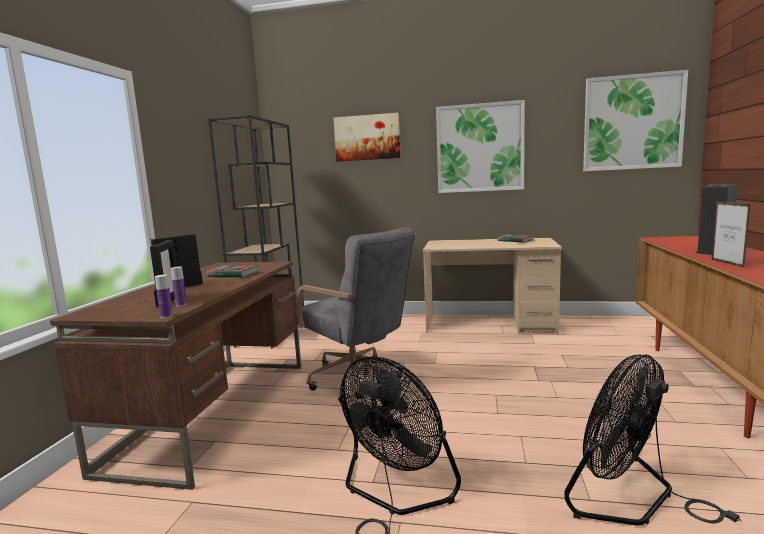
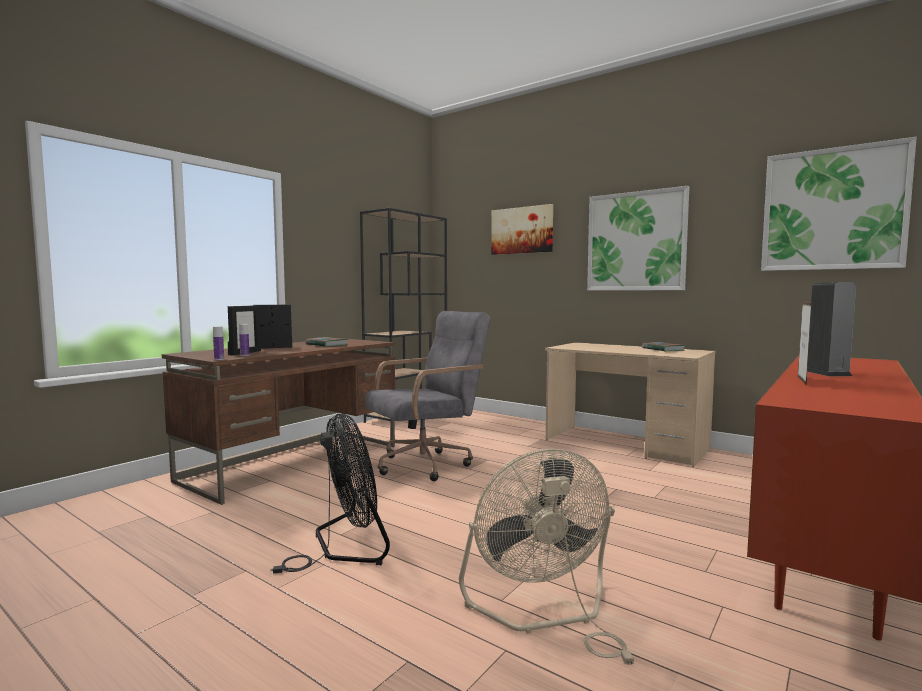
camera: 25 degrees right, 5 degrees down
grey office chair [295,227,415,399] -> grey office chair turned 105 degrees counterclockwise [365,311,491,481]
black fan [564,355,742,526] -> beige fan [459,449,634,664]

